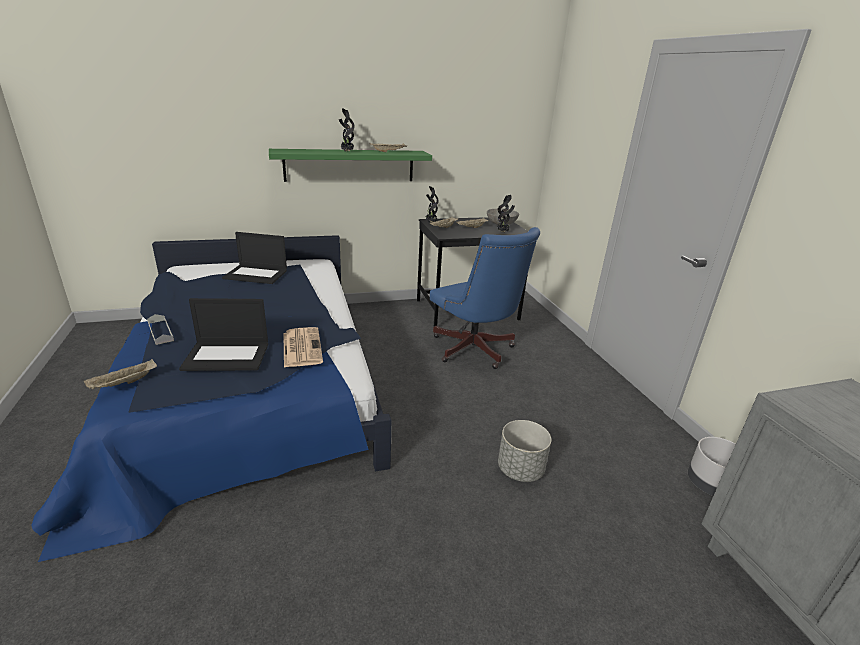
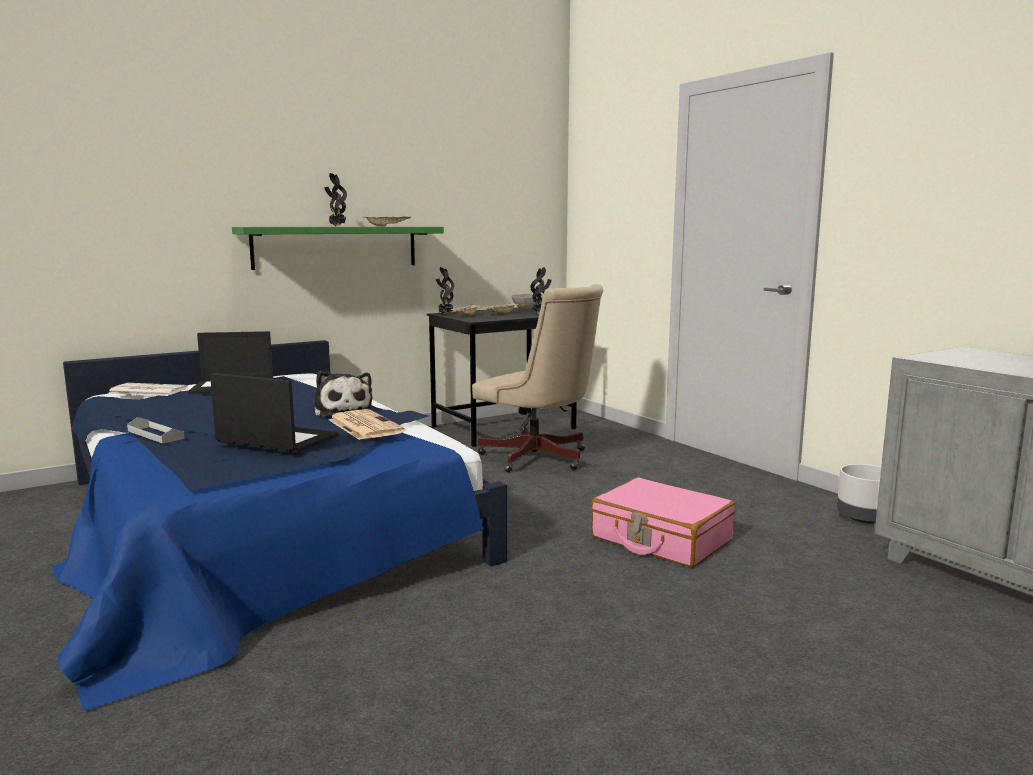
camera: 15 degrees left, 15 degrees down
beige tray [84,359,157,390] -> none
laptop [179,298,268,371] -> laptop turned 135 degrees counterclockwise [210,373,339,453]
blue office chair [430,227,540,369] -> beige office chair [472,284,603,472]
grey planter [498,420,551,482] -> pink suitcase [591,477,735,568]
none -> newspaper [109,383,188,396]
none -> plush toy [314,371,373,417]

